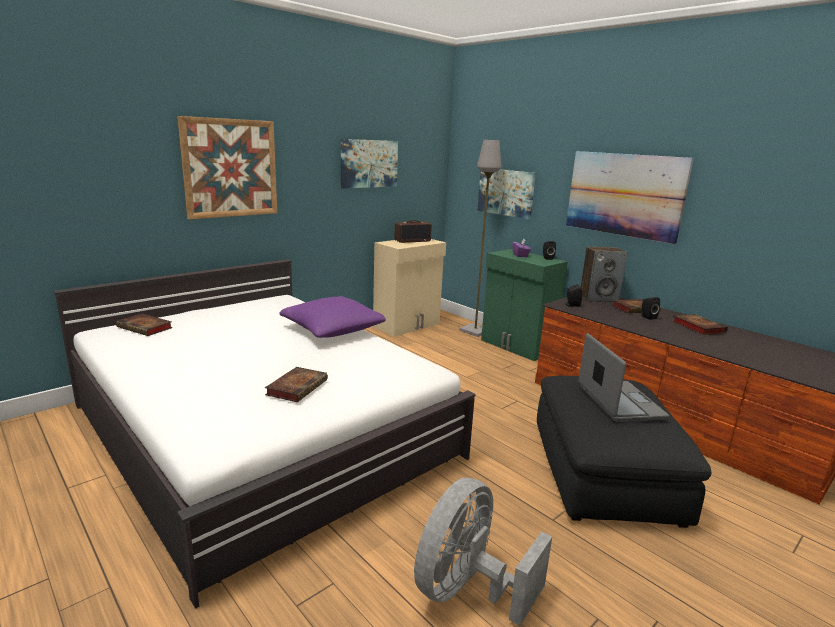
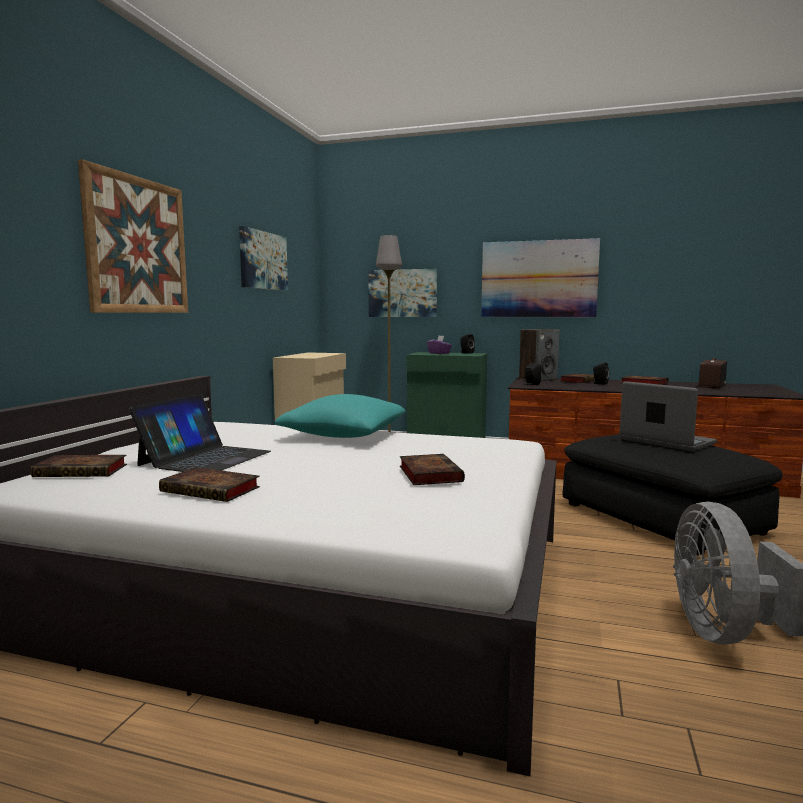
camera: 30 degrees left, 10 degrees down
purple pillow [279,296,386,338] -> turquoise pillow [275,394,405,438]
radio [395,220,432,243] -> radio moved to [699,358,727,388]
none -> laptop [129,394,271,472]
none -> book [159,467,260,502]

